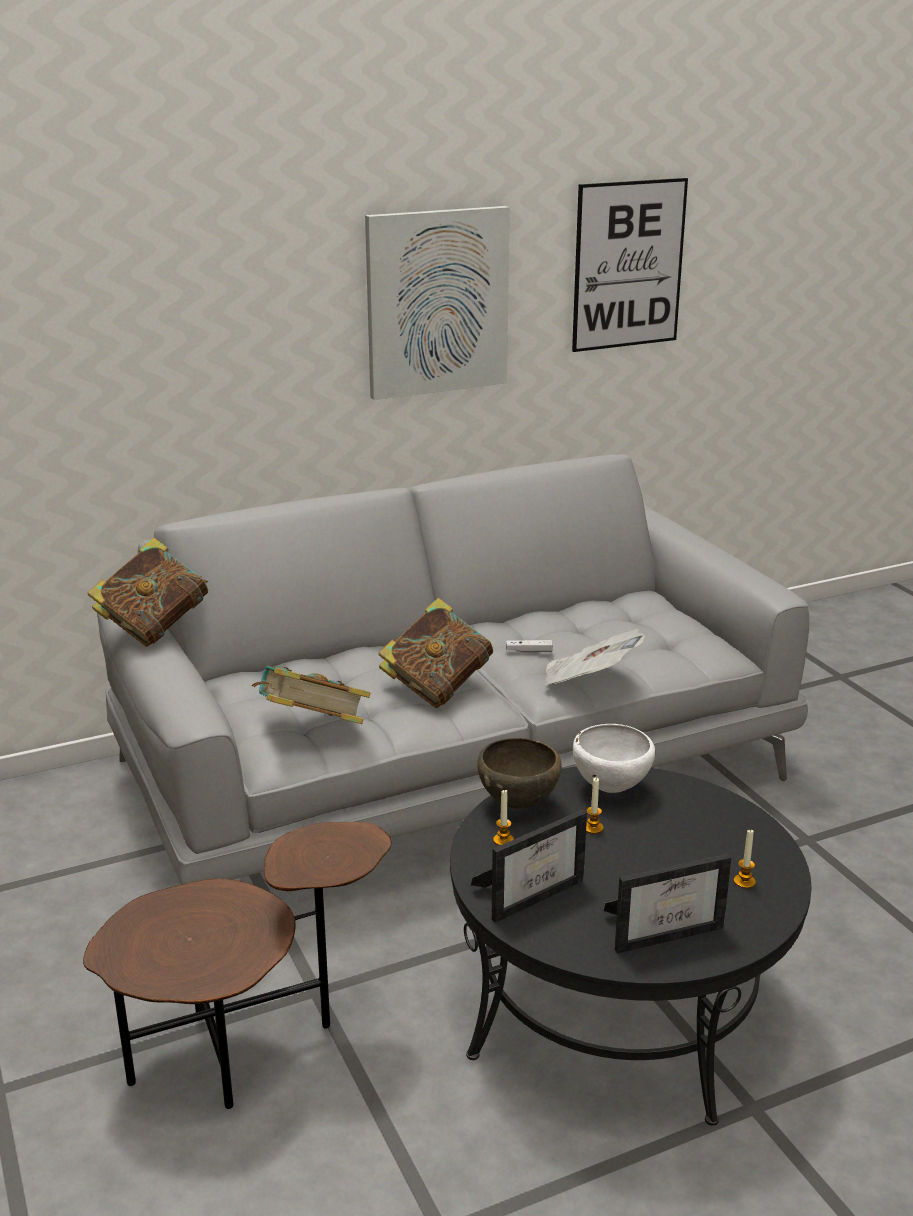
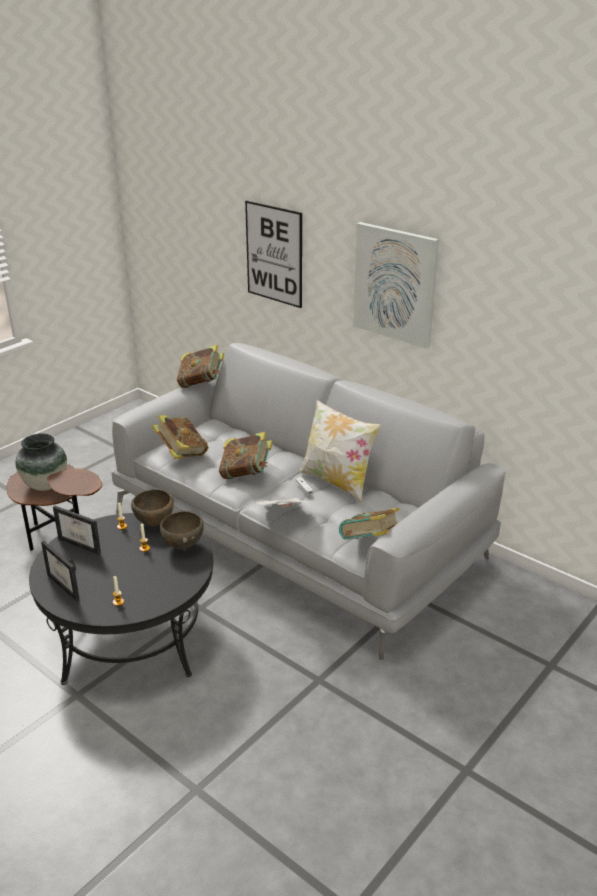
camera: 65 degrees right, 5 degrees up
picture [572,178,688,352] -> picture moved to [245,201,302,308]
white bowl [573,724,655,793] -> brown bowl [160,511,204,549]
none -> vase [15,433,67,491]
none -> pillow [299,400,382,503]
none -> book [339,507,399,539]

